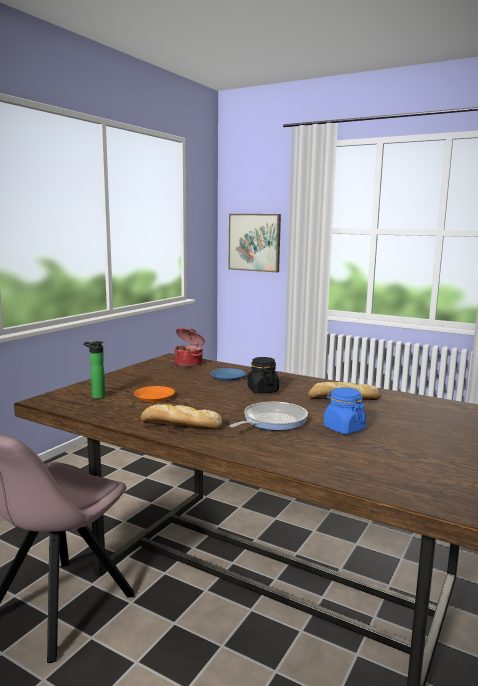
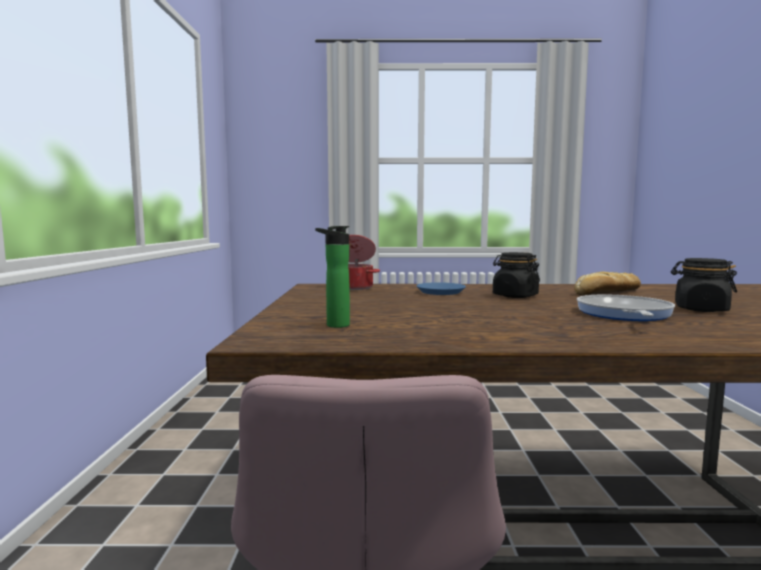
camera: 30 degrees left, 5 degrees down
orange plate [134,386,175,402] -> none
bread [141,404,223,429] -> none
picture [229,214,281,272] -> none
blue jar [324,387,366,434] -> black jar [671,258,737,312]

